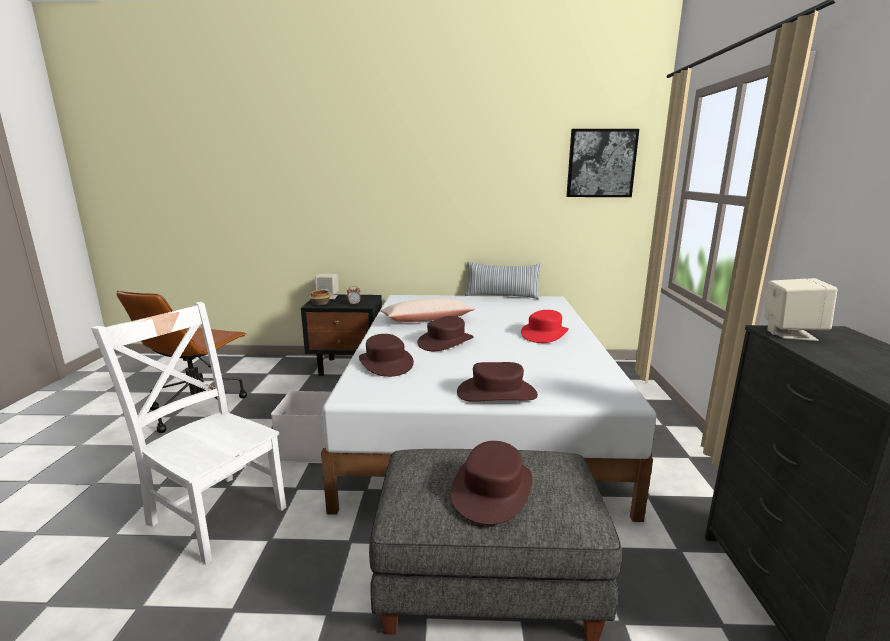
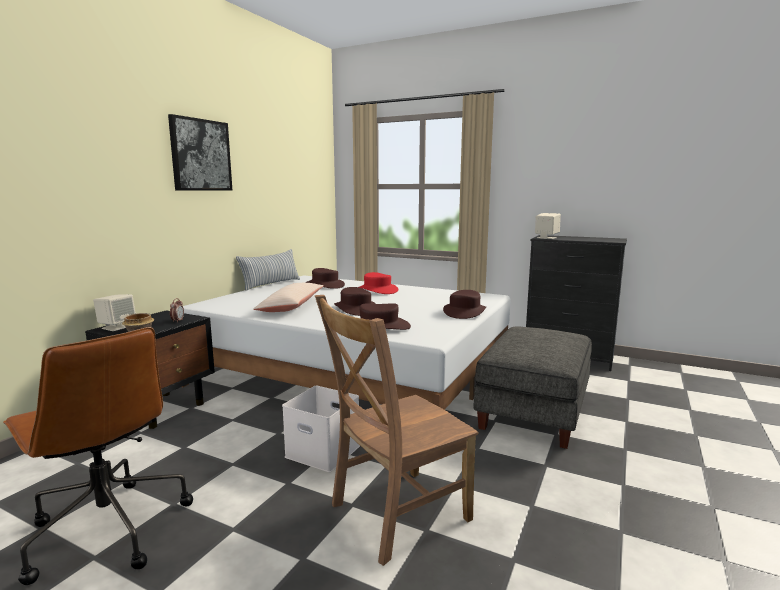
camera: 65 degrees left, 5 degrees down
white chair [91,302,286,565] -> brown chair [315,295,478,566]
brown hat [451,441,533,525] -> brown hat moved to [306,268,345,289]
picture [566,129,639,197] -> picture moved to [168,114,233,191]

